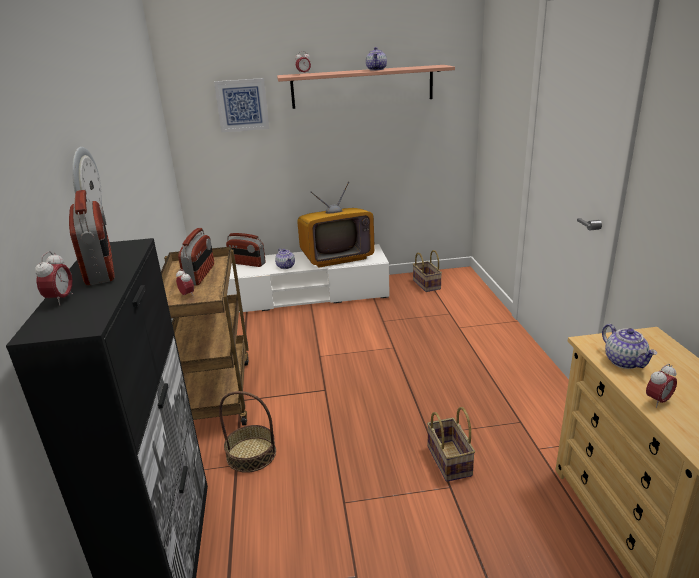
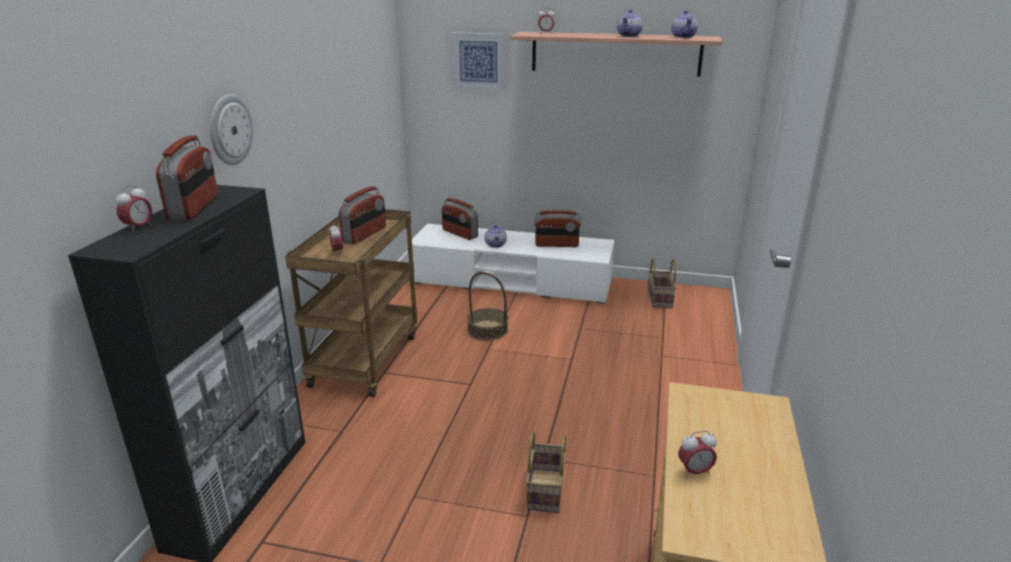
camera: 20 degrees right, 0 degrees up
basket [219,391,276,473] -> basket moved to [467,272,508,340]
television [297,181,375,267] -> radio [534,210,581,247]
teapot [602,324,657,369] -> teapot moved to [671,10,698,38]

